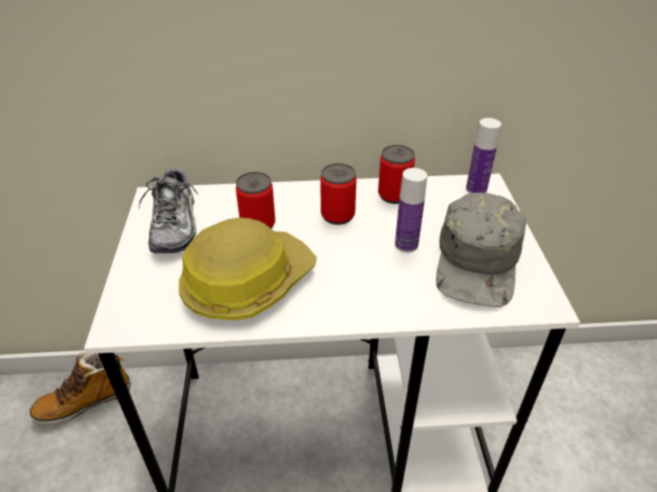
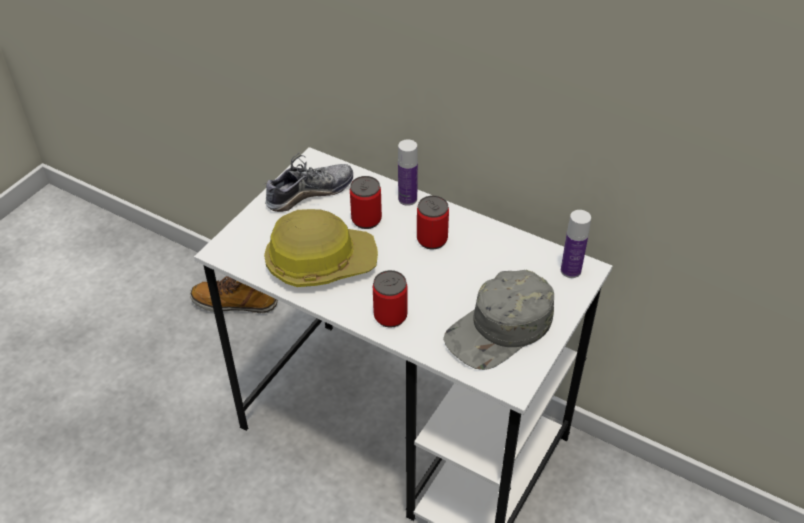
camera: 35 degrees right, 5 degrees up
shoe [139,165,198,254] -> shoe turned 150 degrees counterclockwise [263,152,353,212]
can [378,145,415,204] -> can moved to [373,270,407,328]
bottle [395,168,427,253] -> bottle moved to [398,139,418,206]

